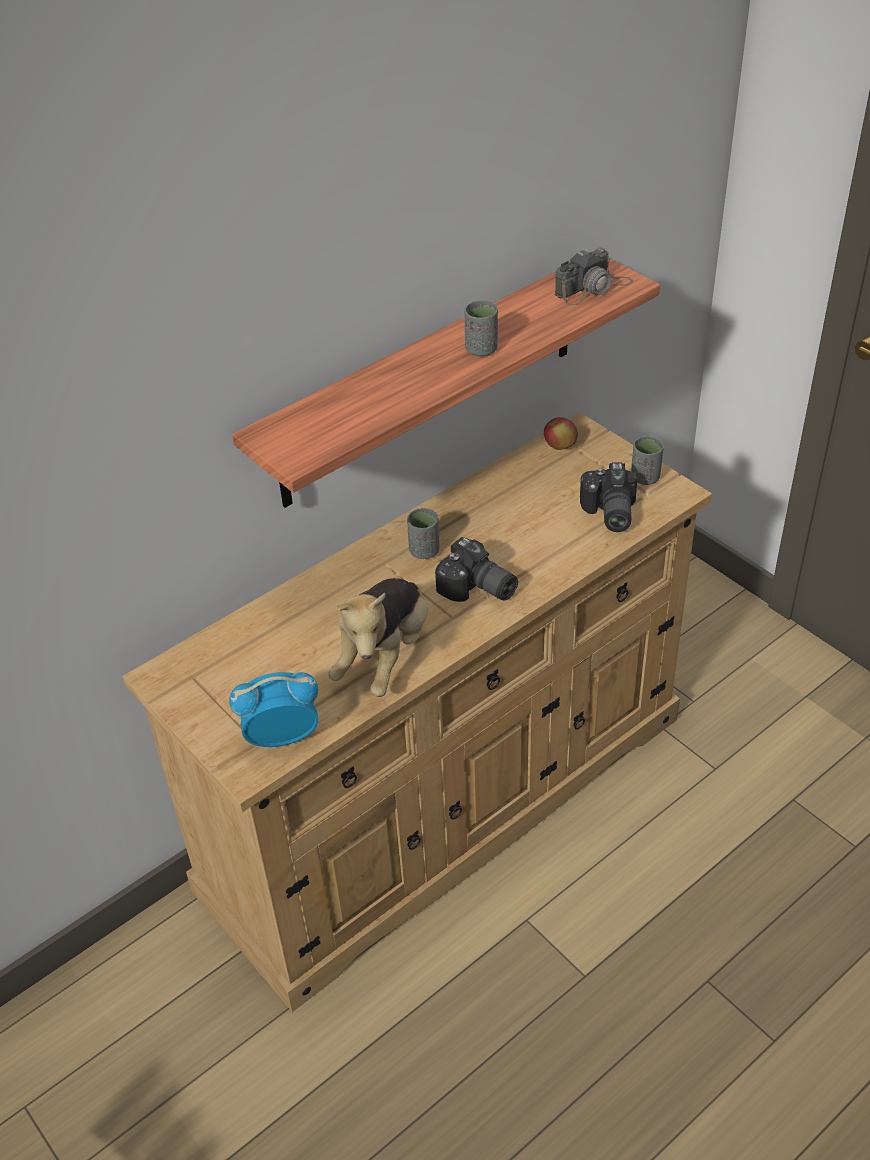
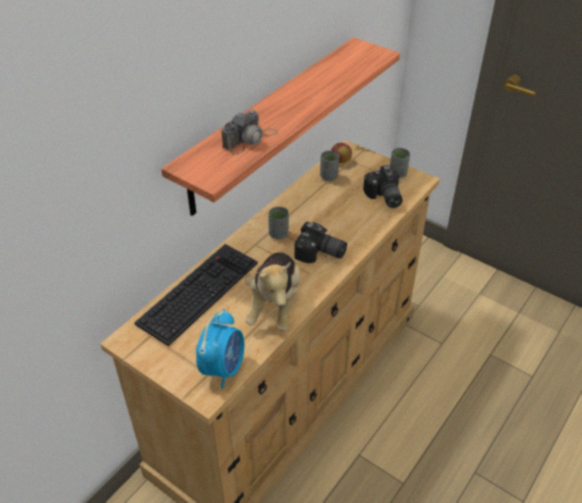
camera: 15 degrees left, 0 degrees up
alarm clock [229,672,319,747] -> alarm clock turned 135 degrees clockwise [196,309,244,389]
grey cup [465,300,498,357] -> grey cup moved to [320,150,339,181]
camera [555,248,633,306] -> camera moved to [222,110,278,155]
none -> keyboard [134,244,258,346]

